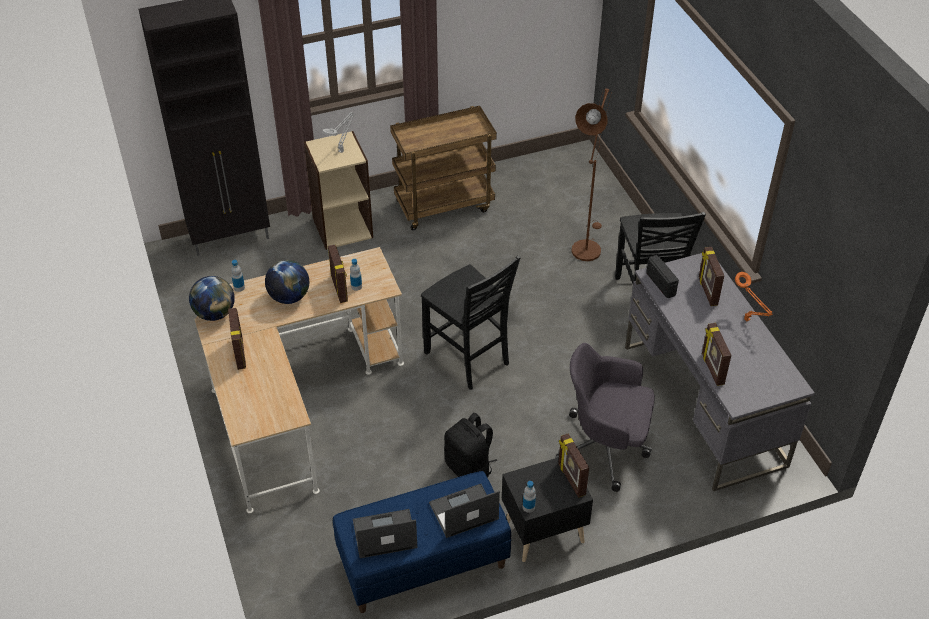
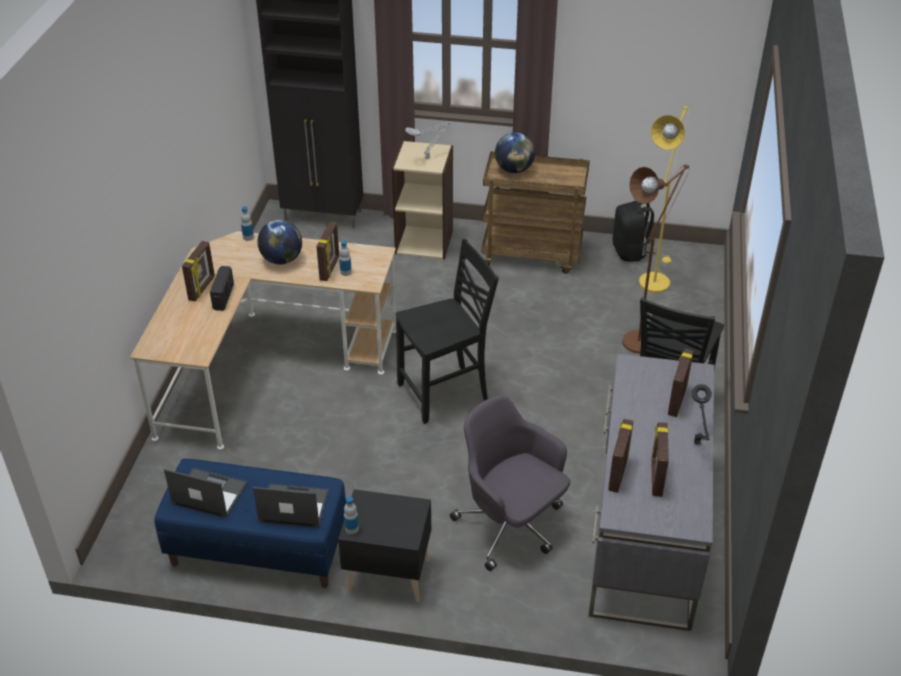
camera: 30 degrees right, 5 degrees down
globe [189,276,235,321] -> globe moved to [495,132,535,173]
black chair [421,255,521,390] -> black chair turned 105 degrees counterclockwise [396,239,499,424]
black backpack [444,413,497,478] -> black backpack moved to [612,201,655,262]
picture frame [558,434,589,497] -> picture frame moved to [651,422,669,497]
radio [646,255,679,298] -> radio moved to [210,266,234,311]
orange table lamp [735,272,773,322] -> black table lamp [692,384,712,445]
none -> yellow floor lamp [639,106,690,293]

